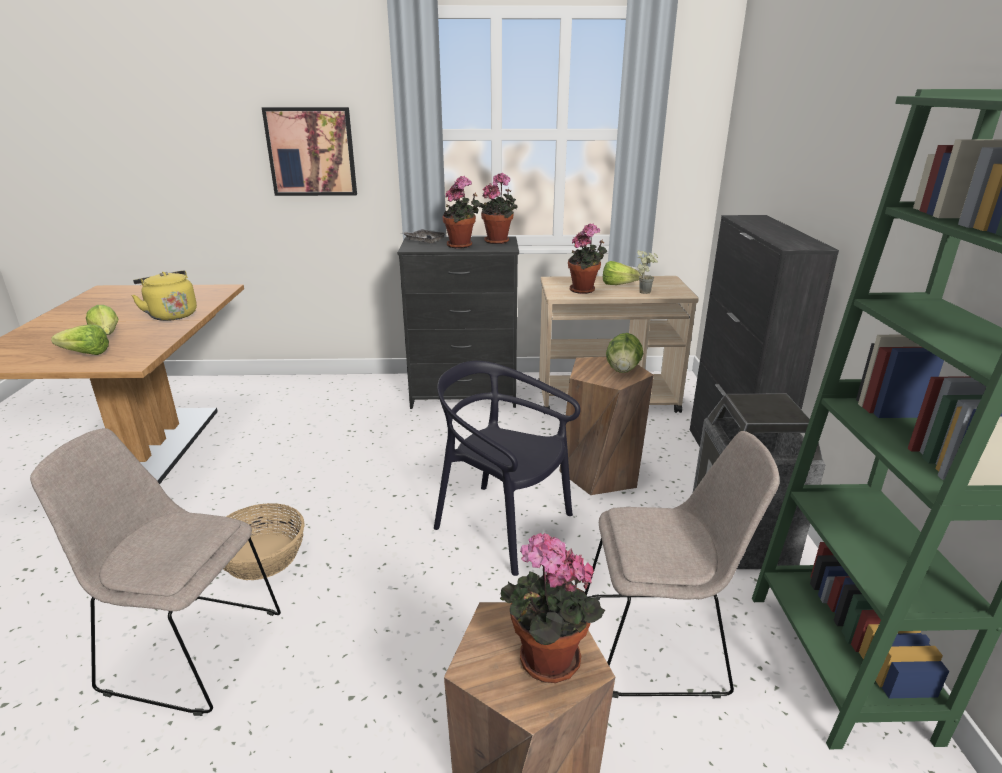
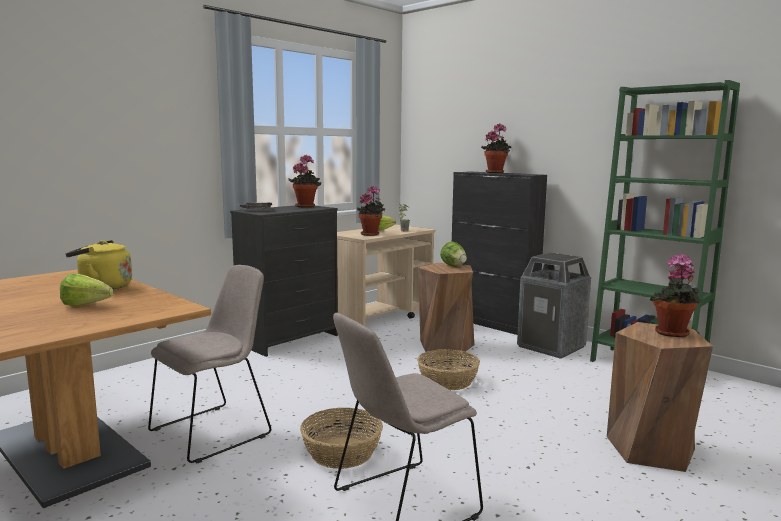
camera: 45 degrees left, 15 degrees down
lettuce [51,325,109,355] -> none
picture [262,107,357,196] -> none
black chair [434,361,580,576] -> basket [417,349,480,390]
potted plant [442,176,481,249] -> potted plant moved to [481,124,511,173]
beige chair [585,431,780,698] -> beige chair moved to [148,265,271,464]

